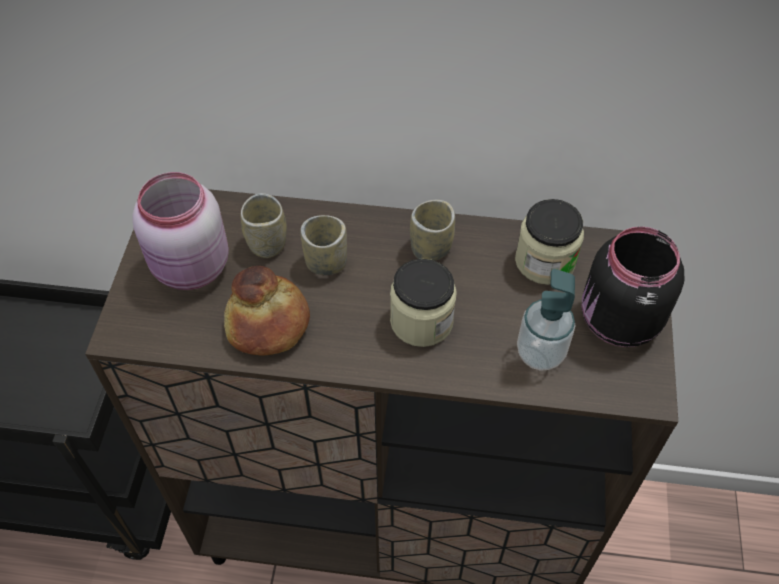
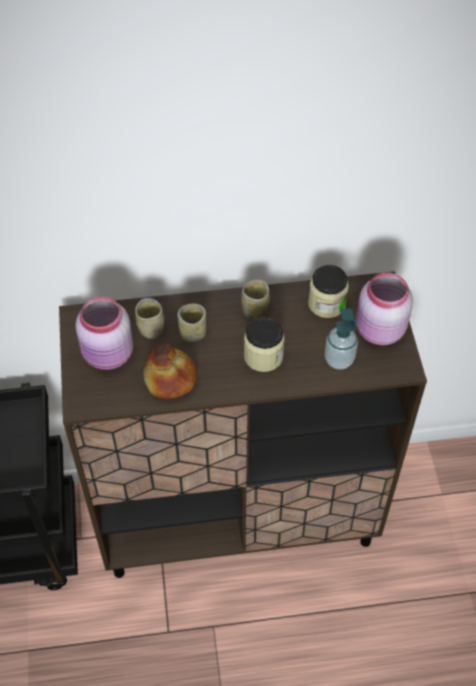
camera: 15 degrees left, 0 degrees up
black jar [581,226,684,347] -> pink jar [356,273,413,345]

